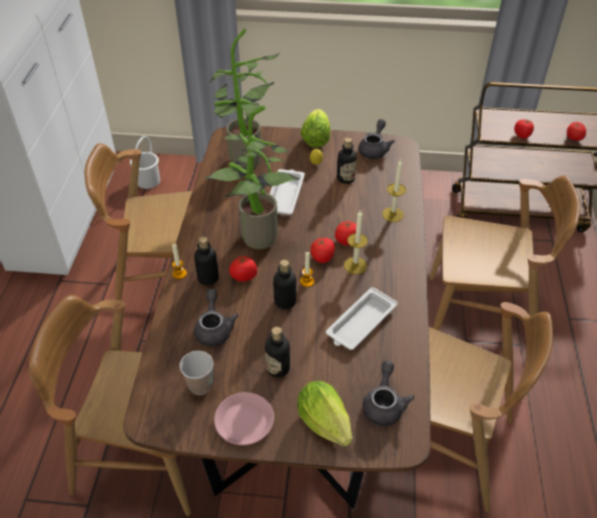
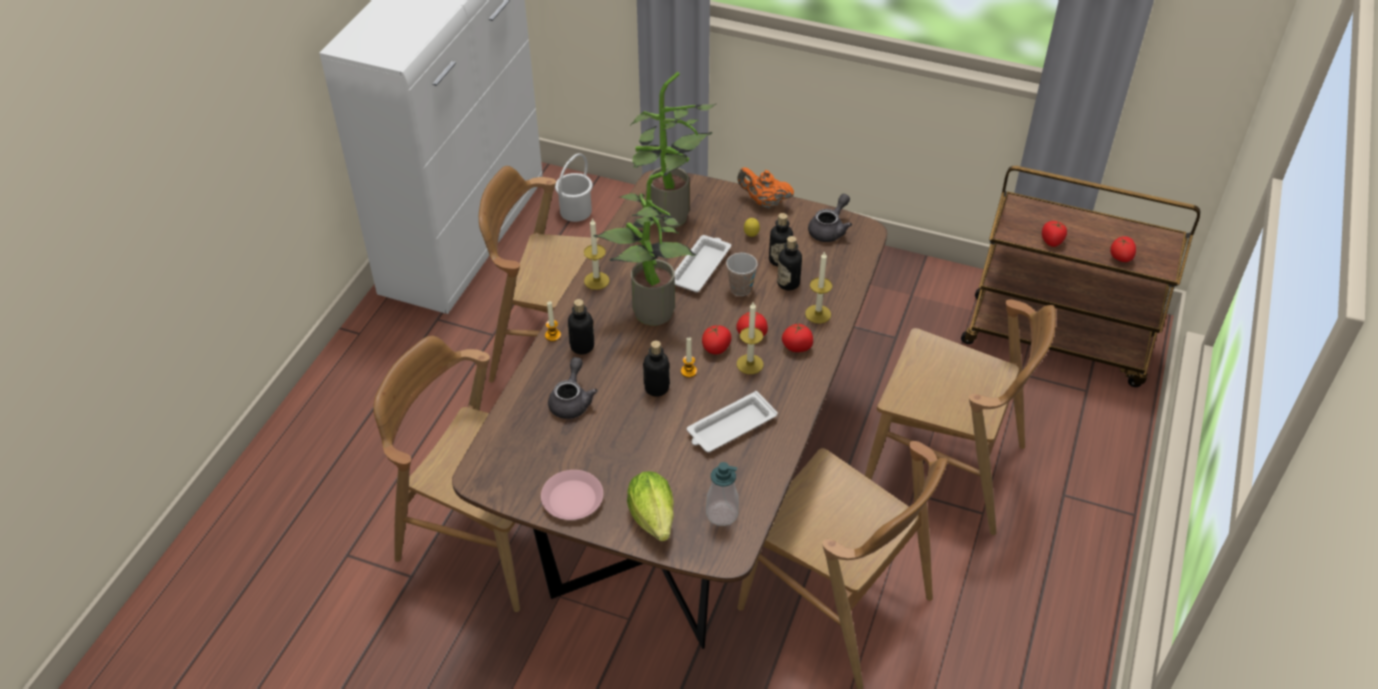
camera: 15 degrees right, 0 degrees up
cup [179,351,213,395] -> cup moved to [726,253,757,296]
tomato [229,255,257,282] -> tomato moved to [782,322,813,352]
bottle [265,327,290,377] -> bottle moved to [777,236,802,290]
lettuce [300,109,330,148] -> orange teapot [737,167,794,208]
grey teapot [362,361,415,426] -> soap dispenser [706,462,739,526]
none -> candle [584,218,609,290]

